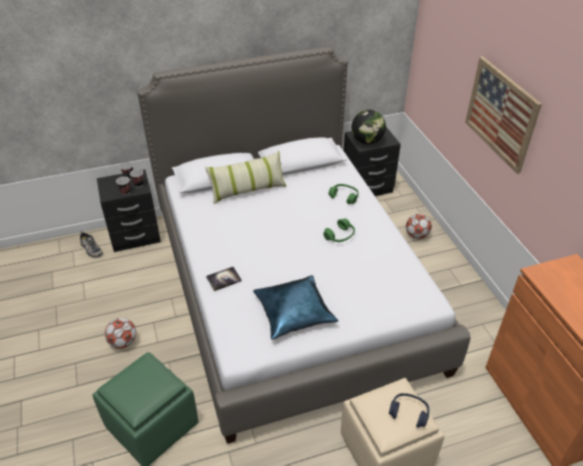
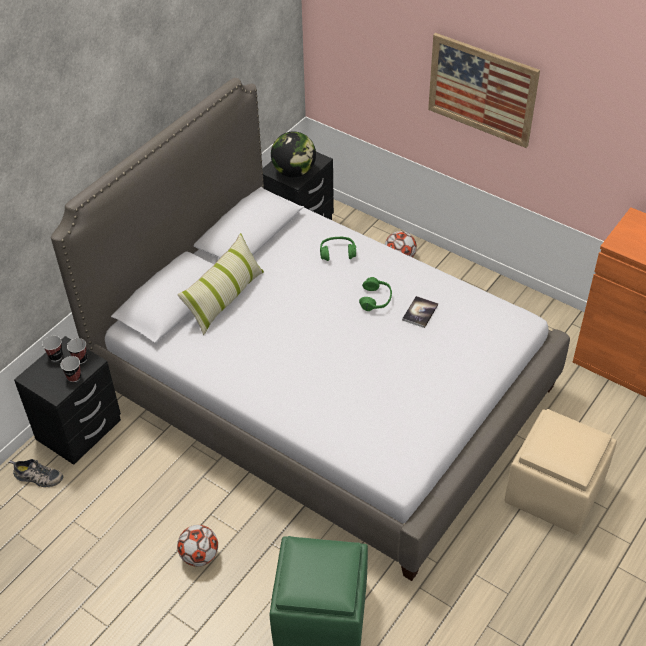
camera: 35 degrees left, 5 degrees up
book [206,267,242,291] -> book moved to [402,296,438,328]
blue pillow [253,275,338,340] -> none
blue headphones [389,393,429,427] -> none

